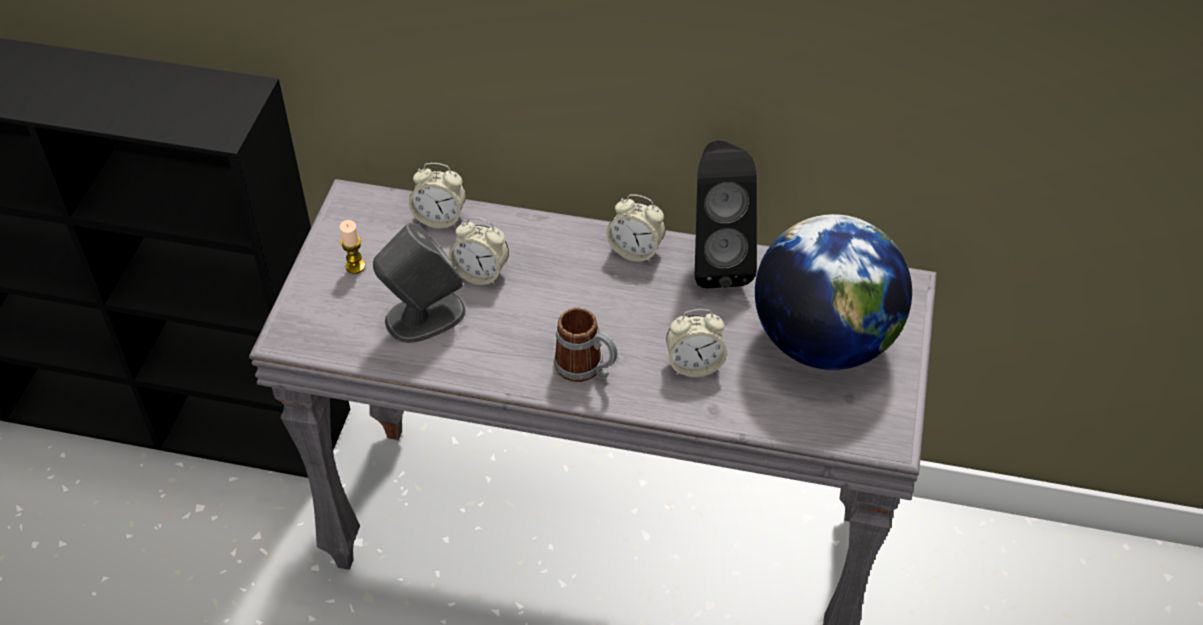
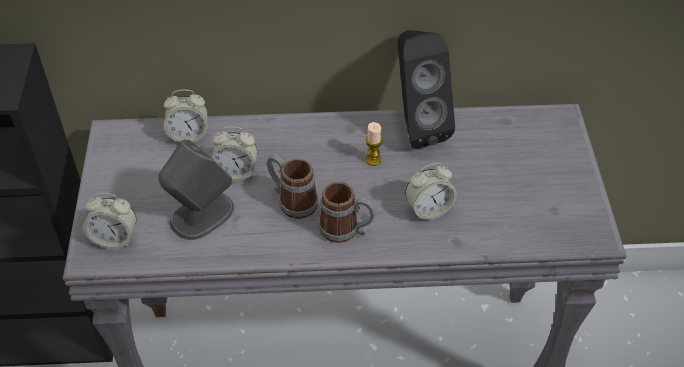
camera: 15 degrees left, 0 degrees up
candle [340,220,365,274] -> candle moved to [365,122,382,166]
alarm clock [607,194,666,263] -> alarm clock moved to [83,193,137,249]
globe [755,214,912,370] -> none
none -> mug [267,155,318,219]

